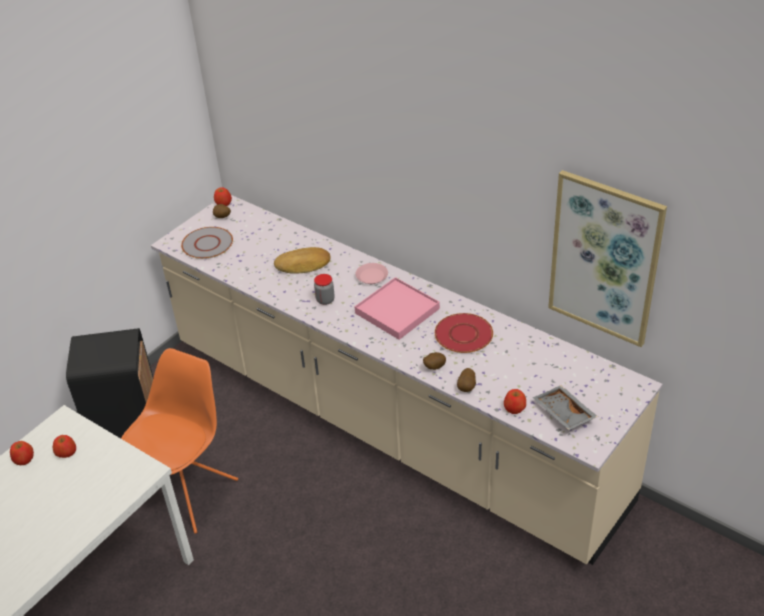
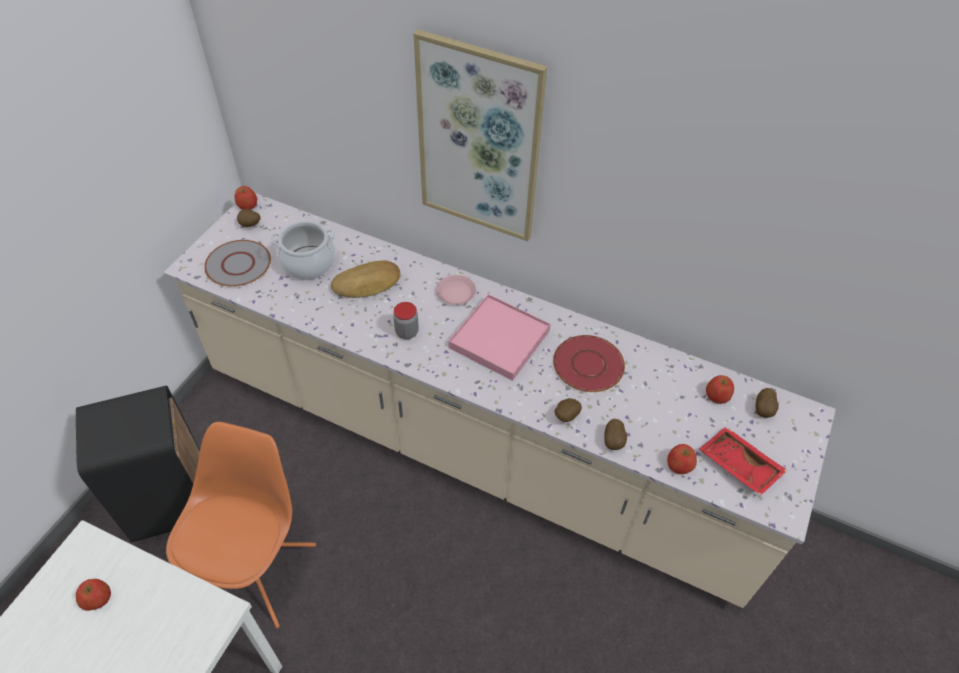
camera: 15 degrees left, 10 degrees up
apple [10,441,34,465] -> apple moved to [706,375,734,404]
grey tray [532,385,598,430] -> red tray [699,427,788,496]
picture [548,170,667,347] -> picture moved to [414,30,547,241]
none -> cooking pot [270,221,336,280]
none -> potato [756,388,779,418]

